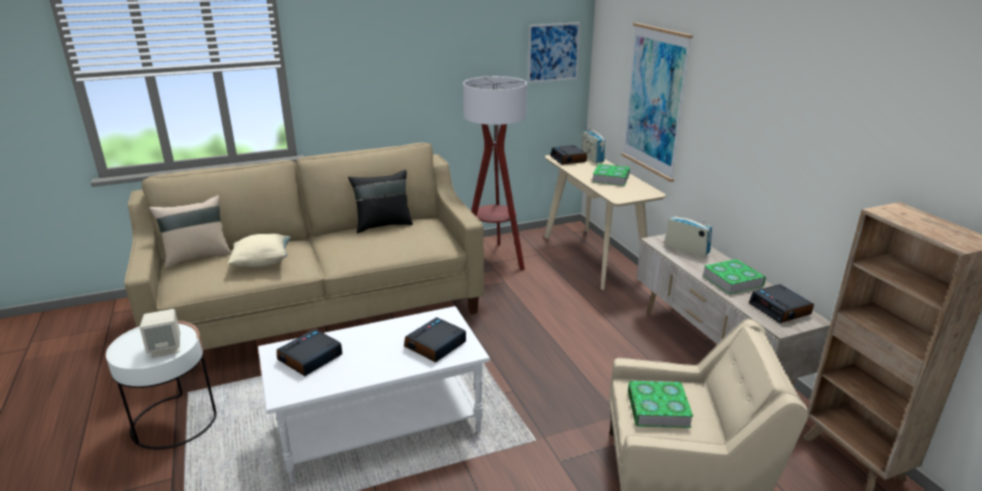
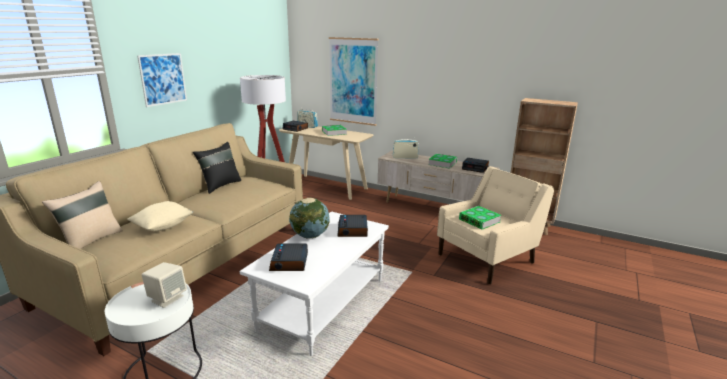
camera: 40 degrees left, 5 degrees down
picture [528,22,580,83] -> picture moved to [137,53,187,107]
none -> globe [289,198,330,238]

